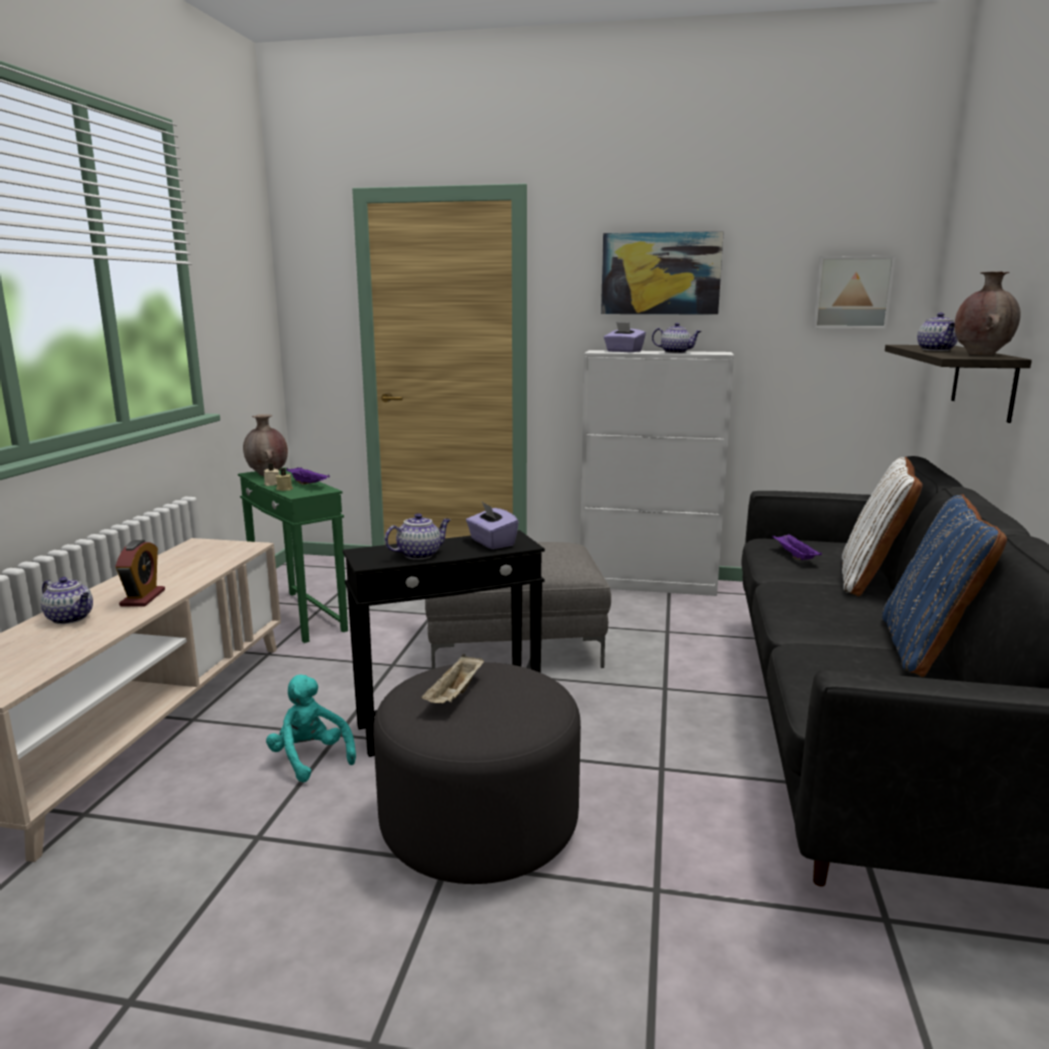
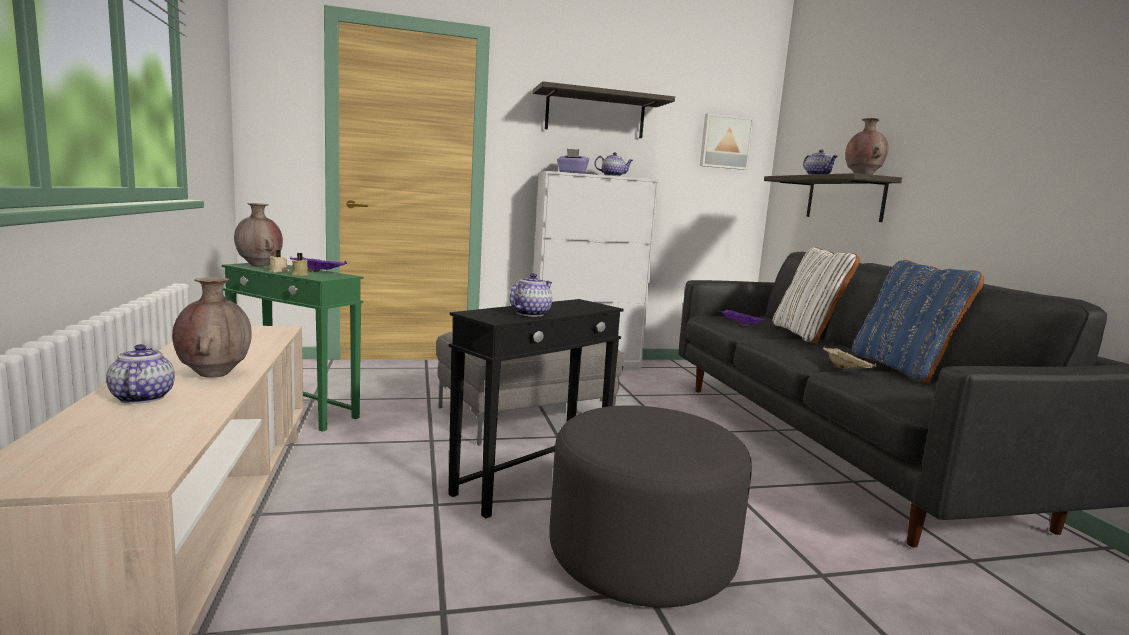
camera: 25 degrees left, 5 degrees down
teapot [41,577,93,624] -> teapot turned 120 degrees counterclockwise [106,344,175,404]
alarm clock [116,540,165,607] -> brown vase [172,277,252,378]
turquoise plush toy [266,674,356,782] -> none
beige tray [421,654,484,703] -> beige tray moved to [823,346,876,369]
purple tissue box [466,502,519,549] -> none
picture [601,231,724,315] -> shelf [533,81,675,138]

